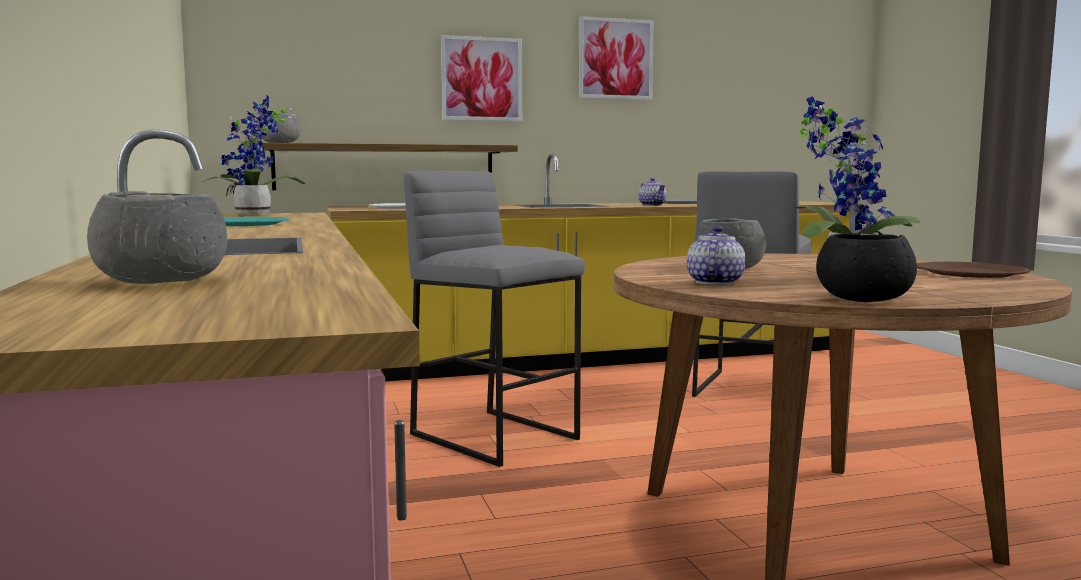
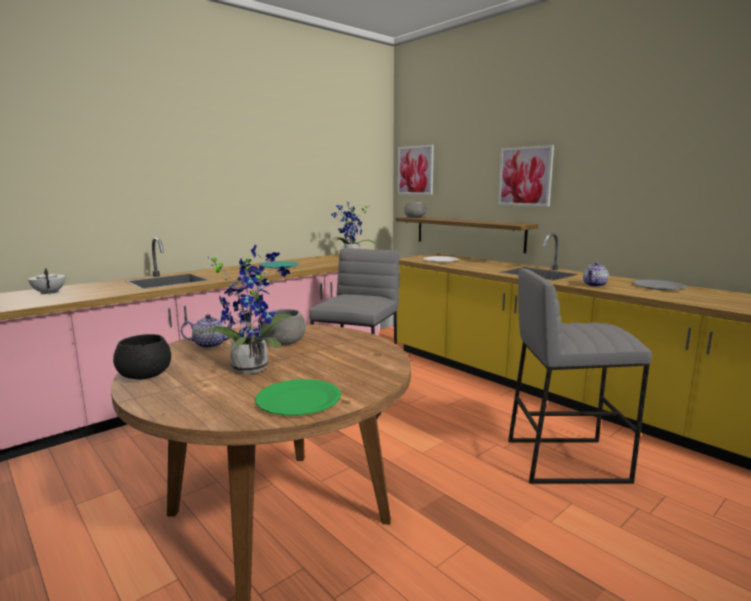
camera: 65 degrees right, 5 degrees up
grey bowl [87,191,227,284] -> white teapot [28,268,65,295]
picture [579,16,654,100] -> picture moved to [397,145,434,195]
brown plate [917,262,1030,278] -> green plate [255,379,341,415]

